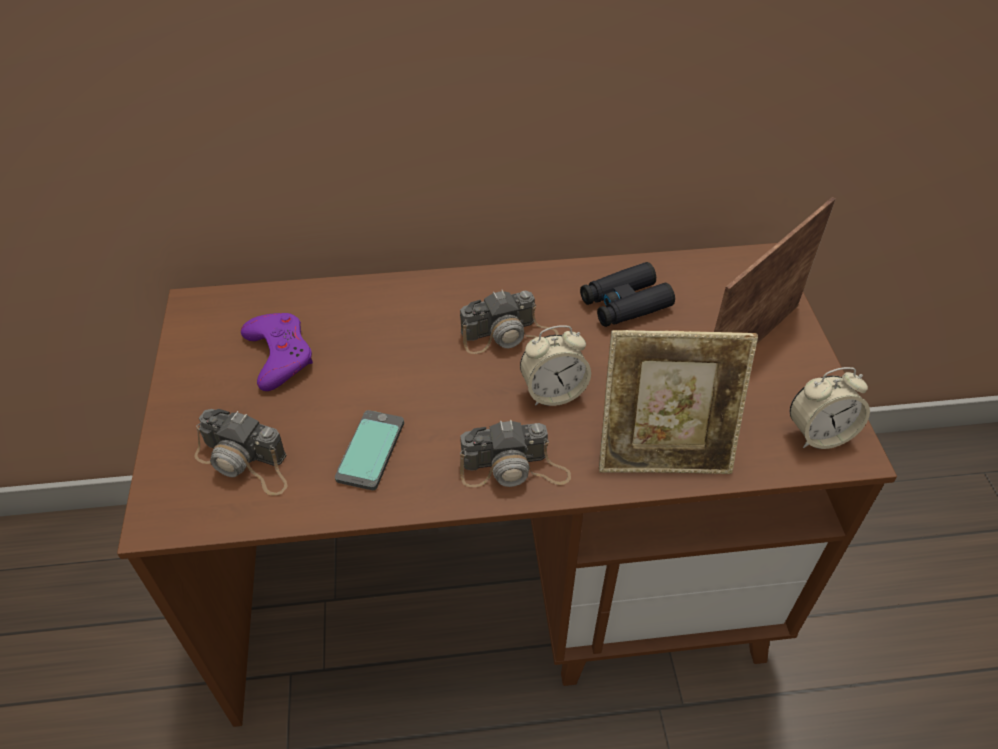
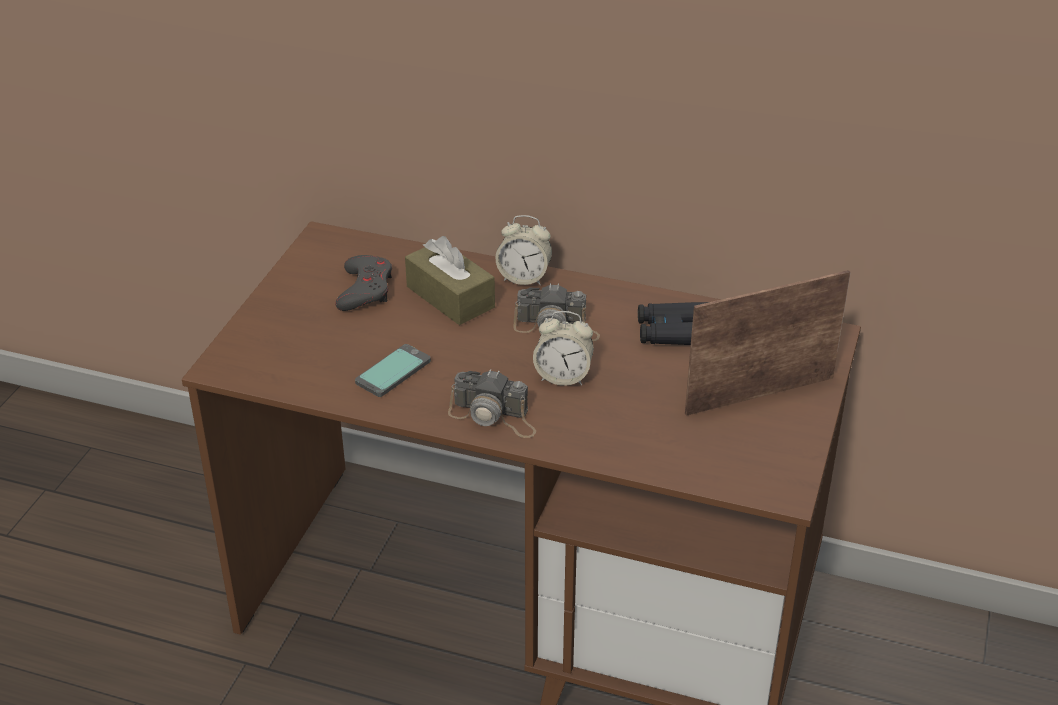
camera: 25 degrees right, 10 degrees down
camera [194,409,287,496] -> none
purple game controller [241,313,313,391] -> grey game controller [335,255,392,311]
picture frame [599,330,758,474] -> none
alarm clock [790,367,870,449] -> alarm clock moved to [495,215,552,285]
none -> brown tissue box [405,236,495,325]

